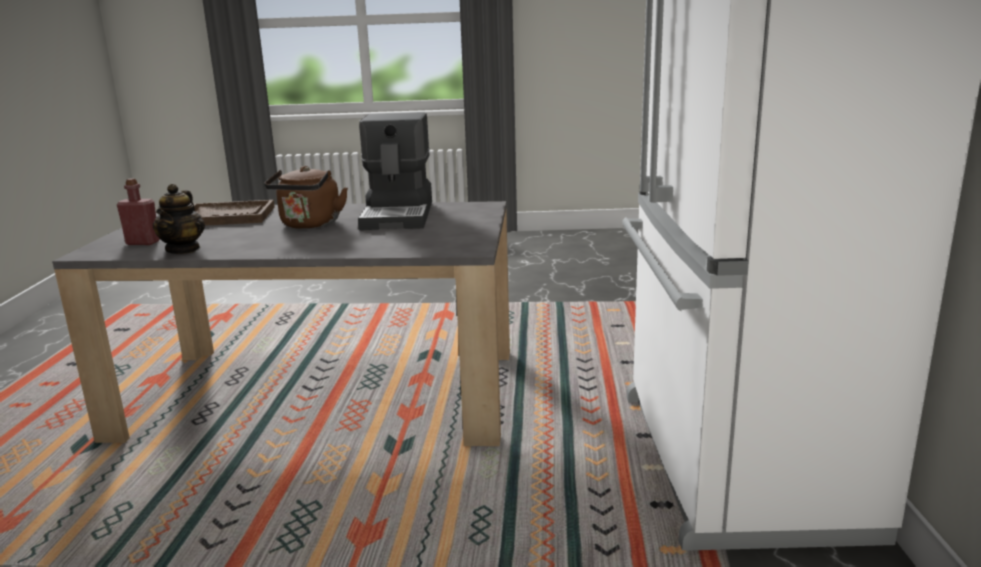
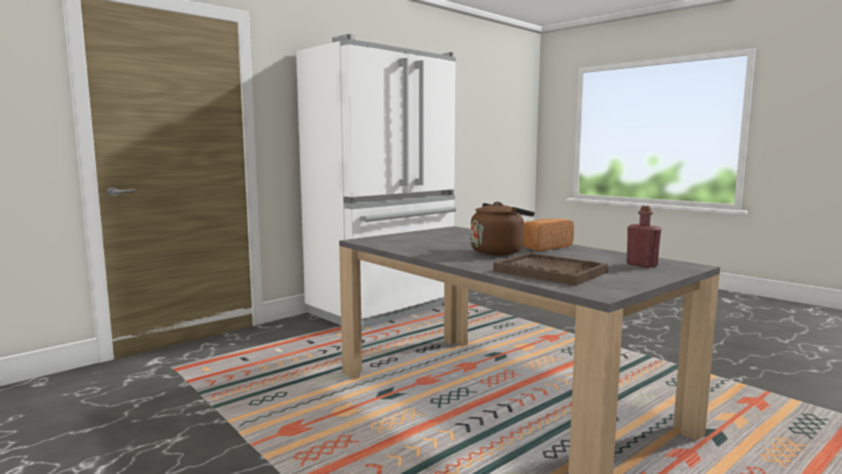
camera: 135 degrees left, 10 degrees down
teapot [153,184,205,254] -> none
coffee machine [358,112,432,230] -> none
none -> bread [523,218,574,251]

